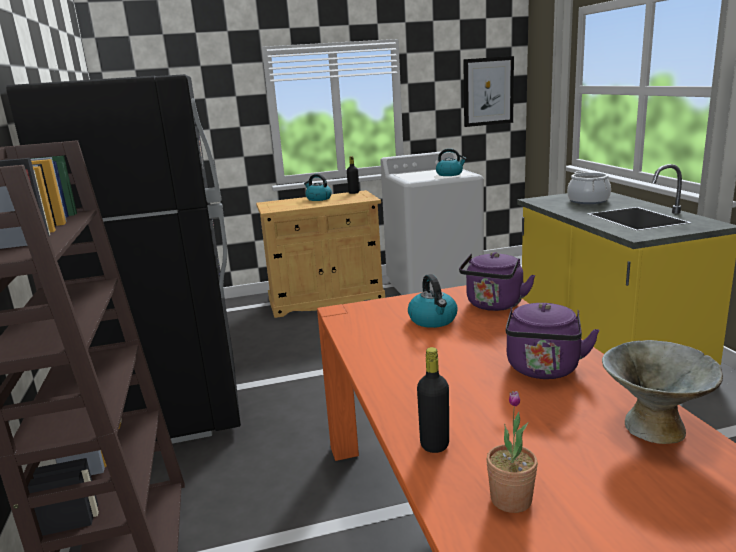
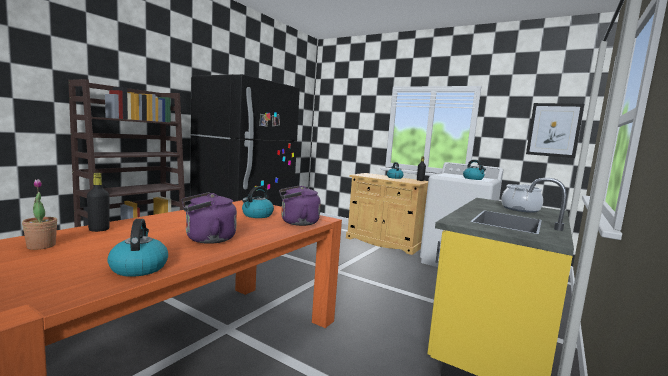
camera: 45 degrees right, 10 degrees down
grey bowl [602,340,723,444] -> kettle [107,219,168,277]

